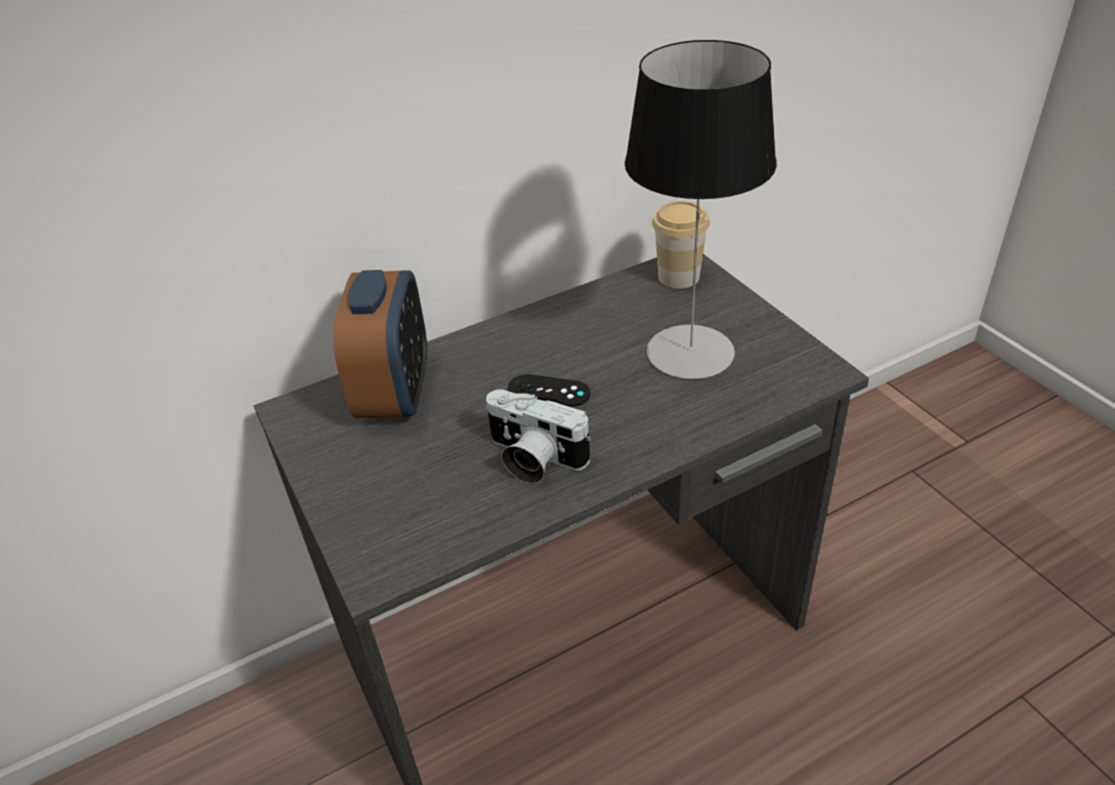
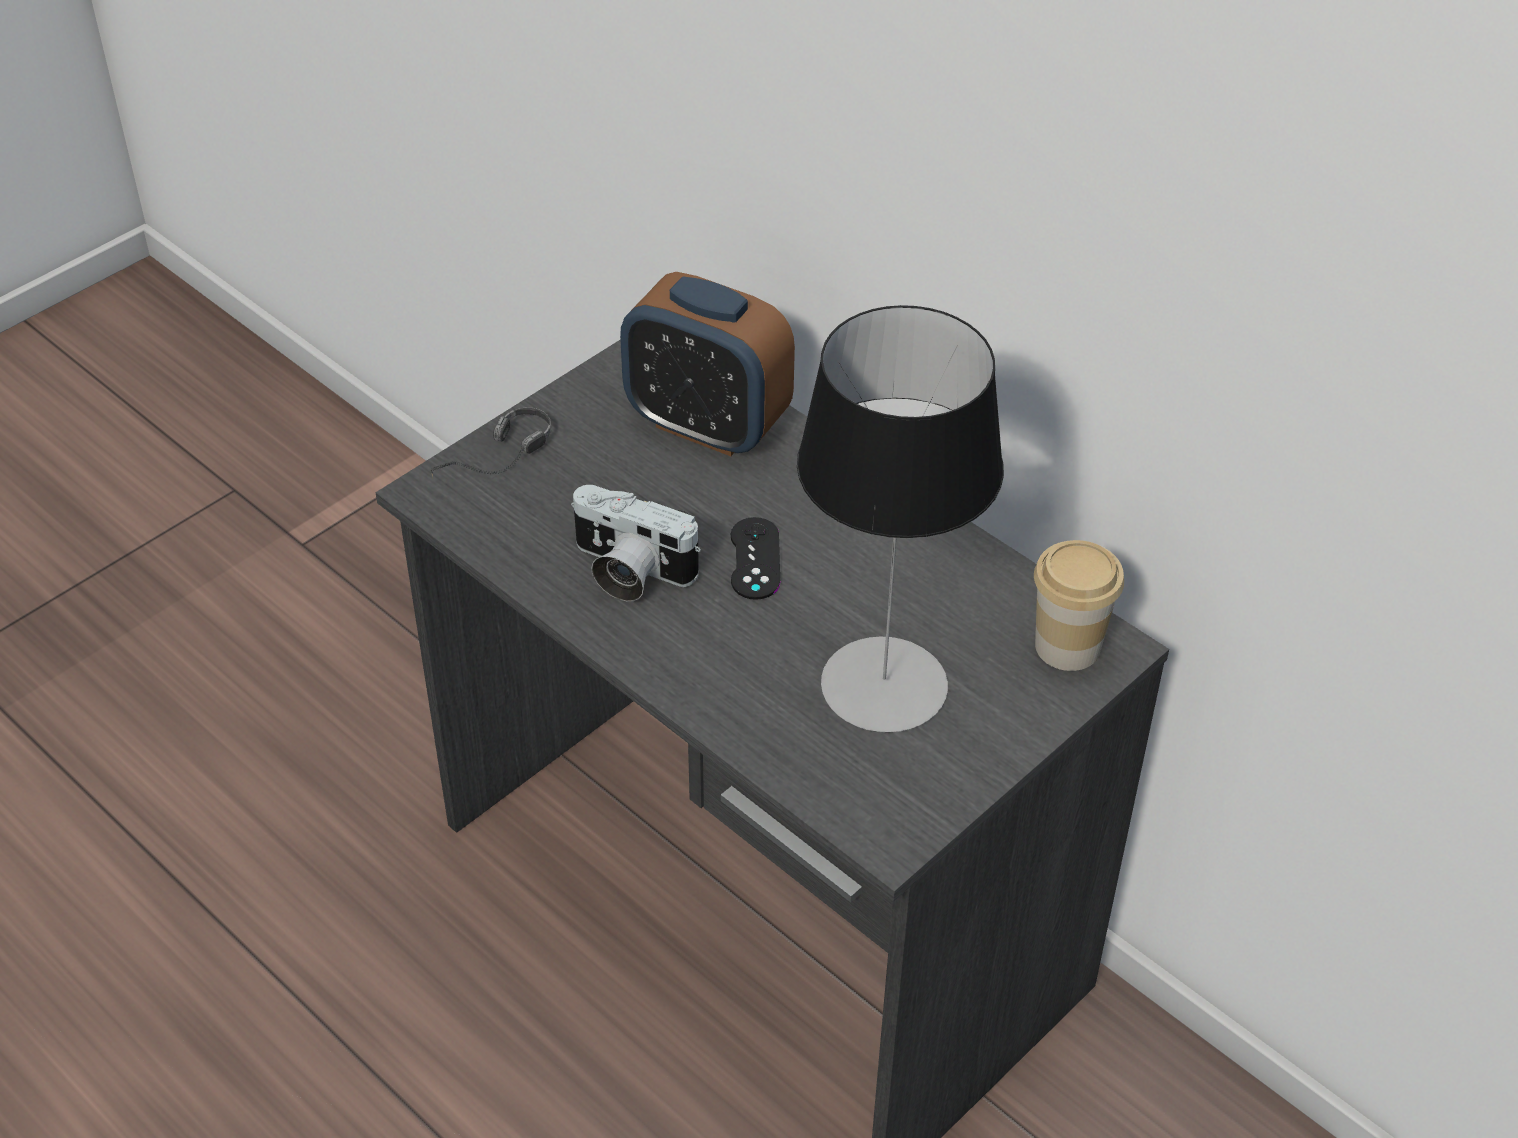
camera: 70 degrees right, 5 degrees up
alarm clock [333,270,427,418] -> alarm clock turned 45 degrees clockwise [620,272,795,456]
camera [486,389,591,484] -> camera turned 75 degrees counterclockwise [571,485,701,601]
none -> headphones [431,408,551,478]

